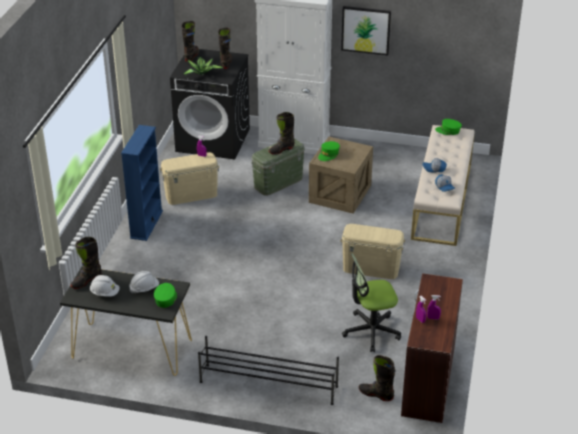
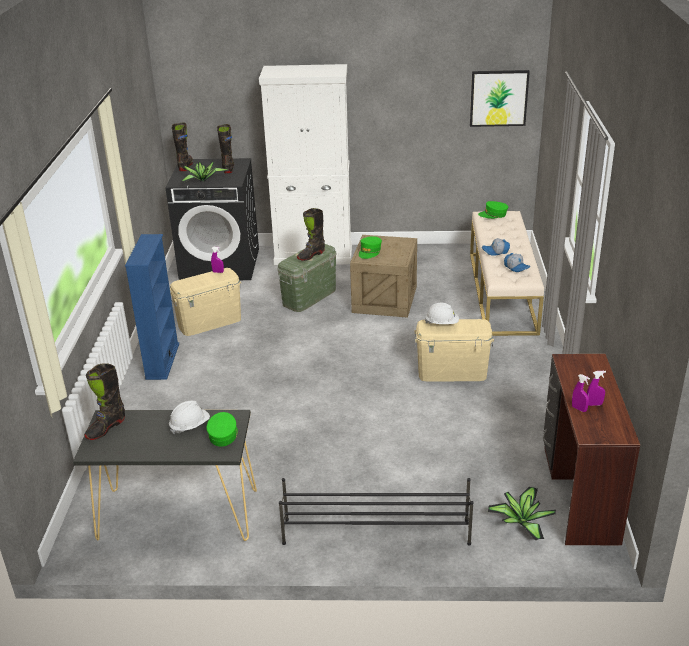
camera: 10 degrees left, 5 degrees down
white hard hat [90,275,120,297] -> white hard hat moved to [425,303,459,324]
picture [341,6,391,55] -> picture moved to [470,70,530,127]
office chair [342,253,401,352] -> none
black boot [359,355,396,401] -> potted plant [488,487,556,540]

